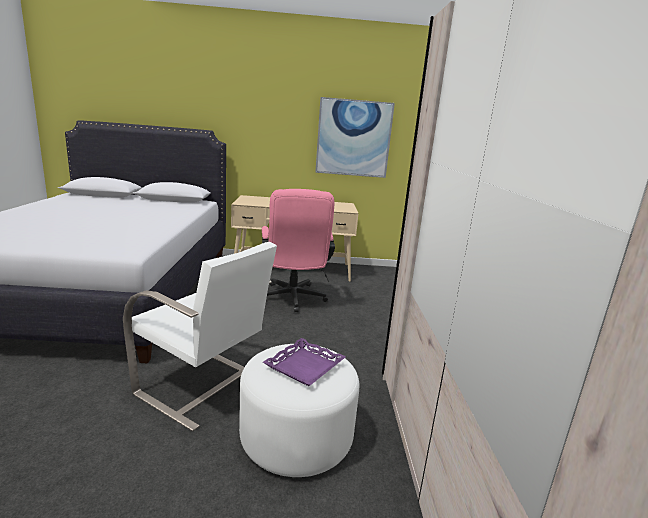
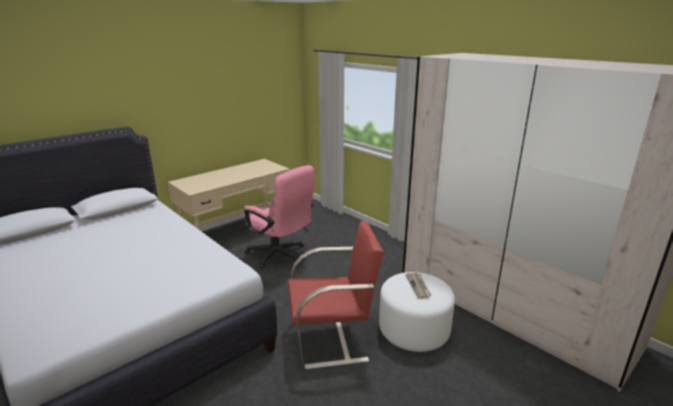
camera: 40 degrees left, 5 degrees up
white armchair [123,242,277,431] -> red armchair [287,221,384,370]
purple tray [263,338,346,386] -> newspaper [406,273,431,299]
picture [315,97,395,178] -> none

